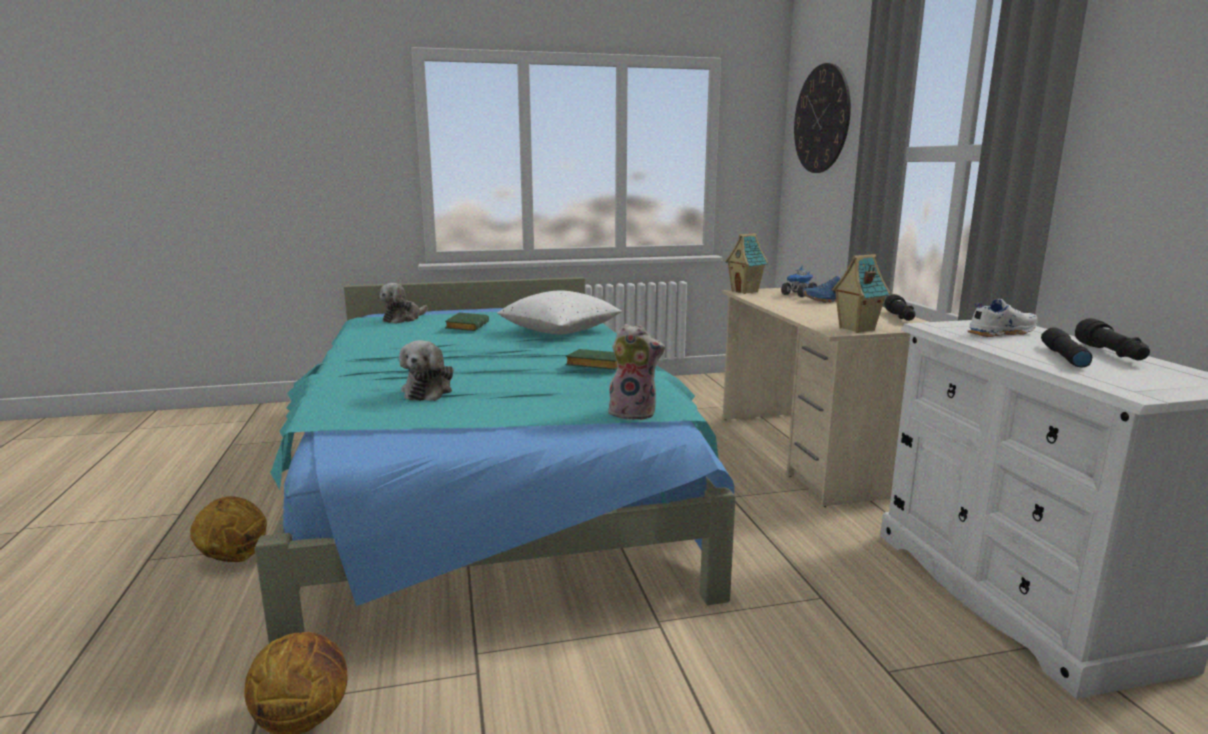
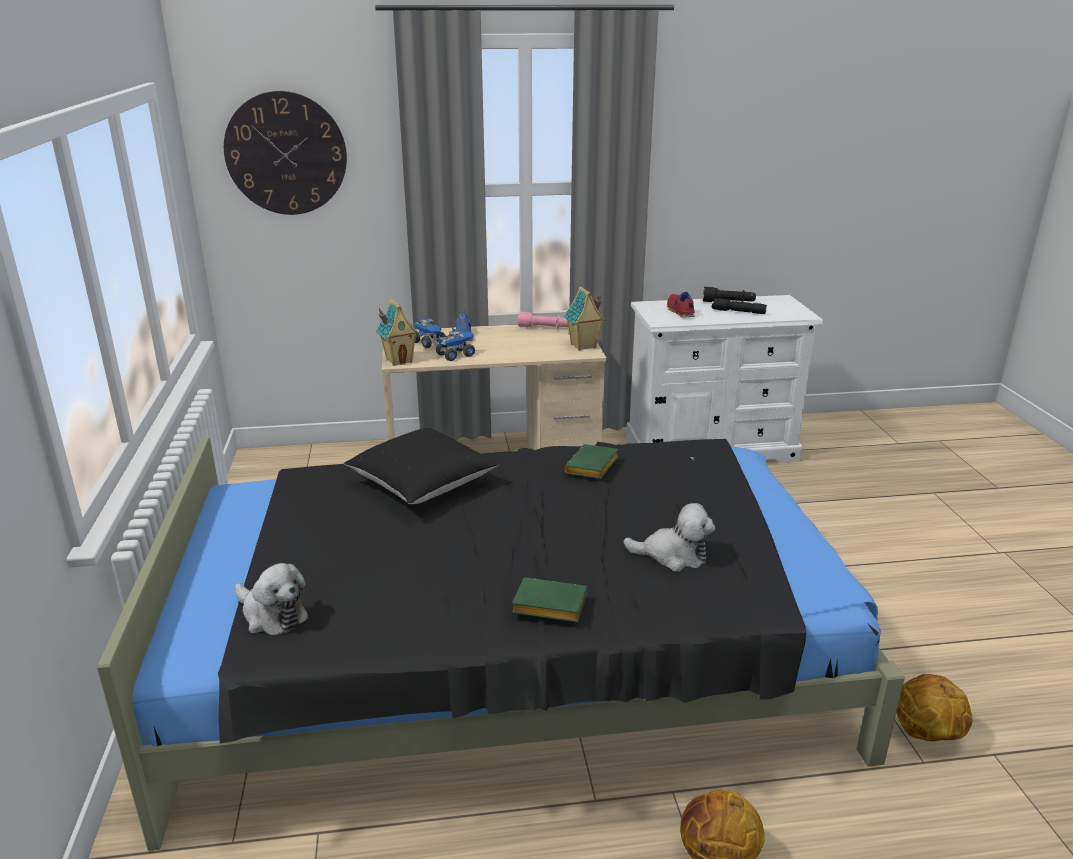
camera: 85 degrees left, 10 degrees up
turquoise bed [255,277,736,643] -> black bed [97,438,905,851]
green book [445,313,489,331] -> green book moved to [512,577,587,622]
white pillow [497,290,622,334] -> black pillow [344,428,499,504]
plush toy [608,324,665,420] -> none
black flashlight [884,294,916,321] -> pink flashlight [518,312,568,328]
white shoe [968,299,1037,337] -> red shoe [667,292,695,318]
none -> toy truck [436,328,475,361]

